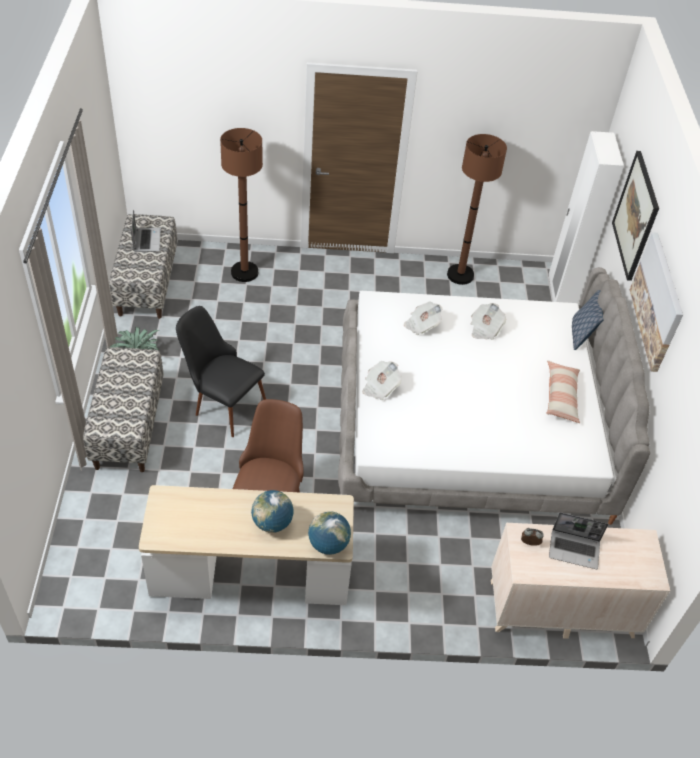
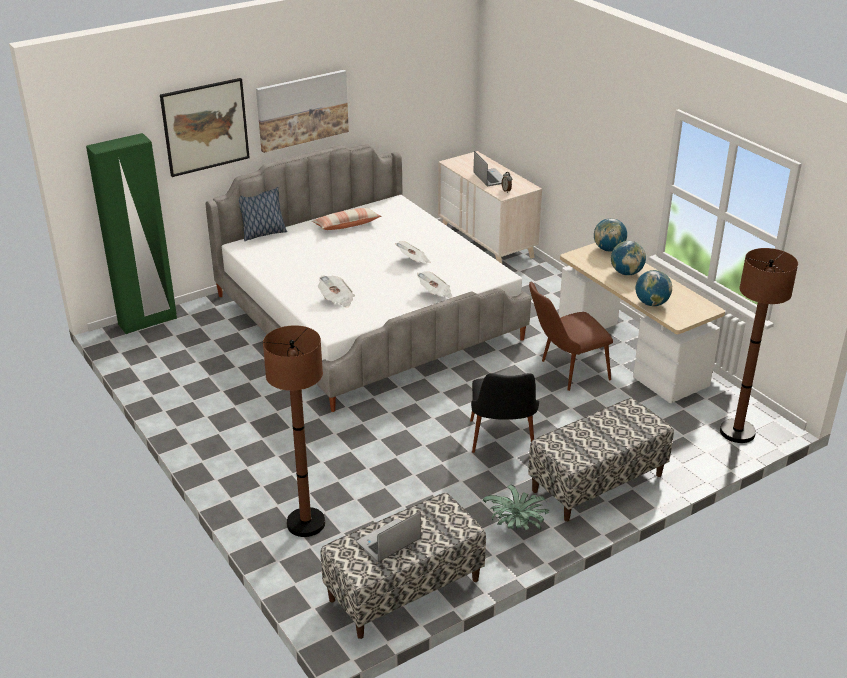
camera: 120 degrees left, 15 degrees down
brown floor lamp [447,134,507,285] -> brown floor lamp moved to [720,248,798,443]
newspaper [470,303,506,340] -> newspaper moved to [395,241,431,263]
white wardrobe [549,131,624,304] -> green wardrobe [86,133,177,334]
none -> globe [636,270,672,306]

